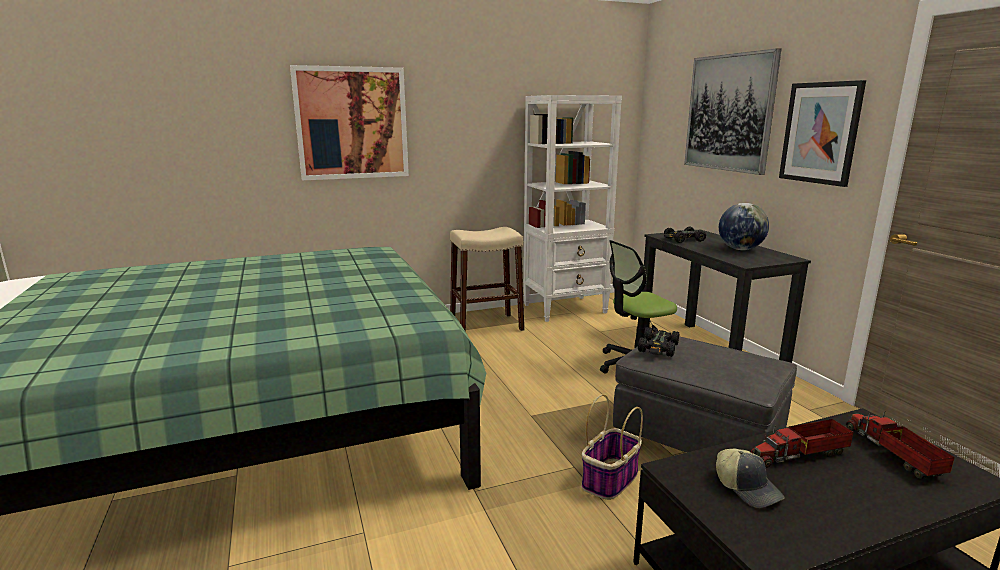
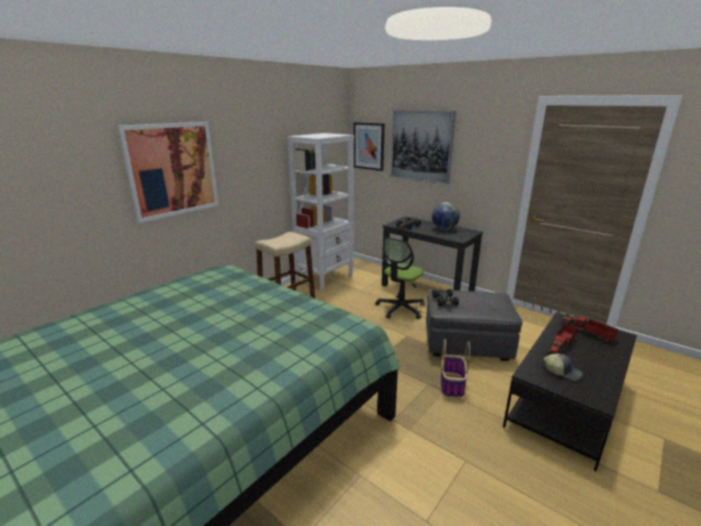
camera: 30 degrees left, 5 degrees up
picture [779,80,866,187] -> picture moved to [353,122,385,171]

